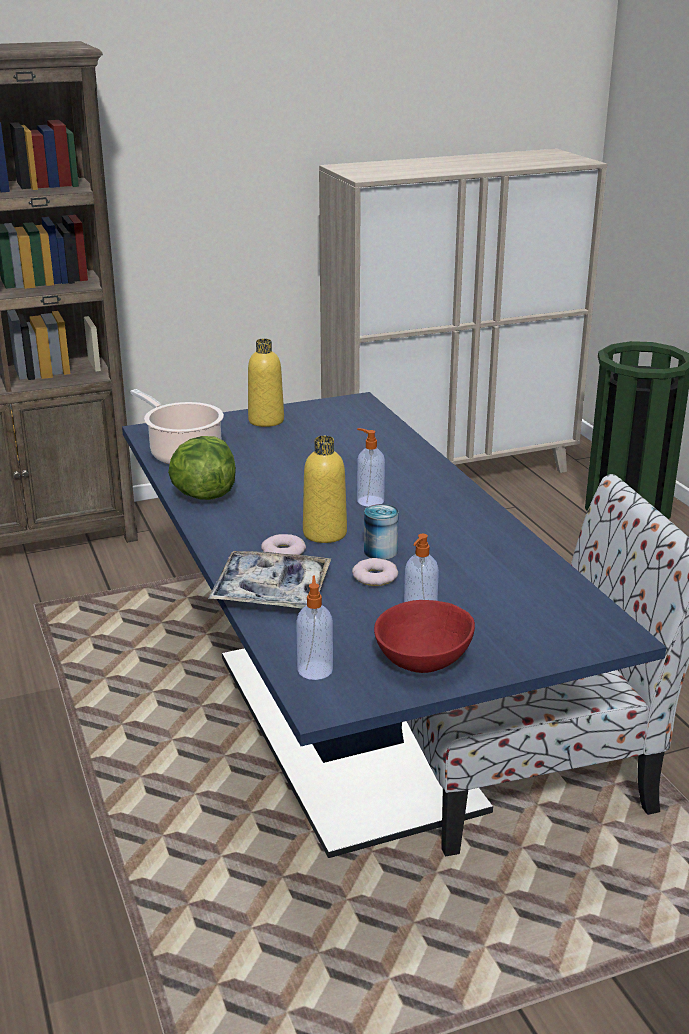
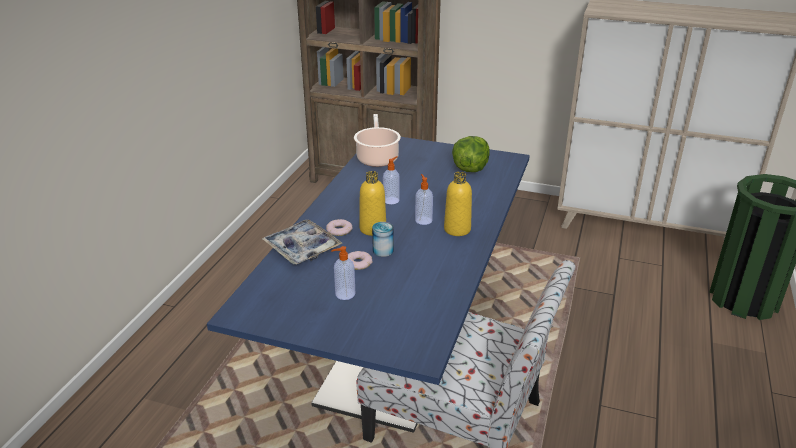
camera: 40 degrees right, 5 degrees up
lettuce [168,436,236,500] -> lettuce moved to [452,136,490,172]
yellow bottle [248,339,284,427] -> yellow bottle moved to [444,171,472,236]
soap dispenser [296,575,333,680] -> soap dispenser moved to [383,156,400,204]
red bowl [374,600,475,673] -> none

